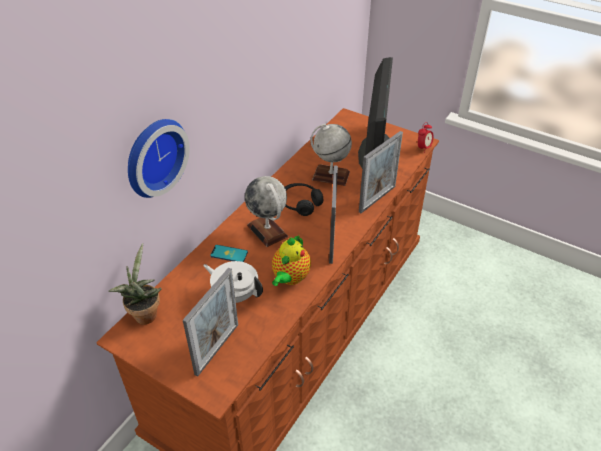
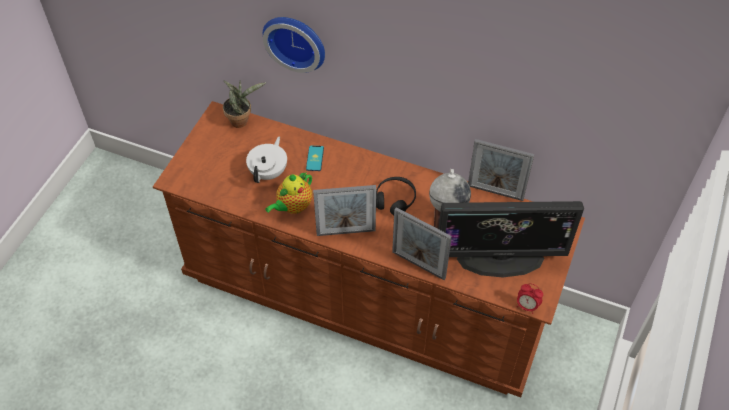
camera: 80 degrees right, 10 degrees up
picture frame [183,267,238,377] -> picture frame moved to [468,139,535,201]
globe [245,176,288,247] -> none
teapot [272,235,311,286] -> teapot turned 60 degrees counterclockwise [265,172,312,214]

